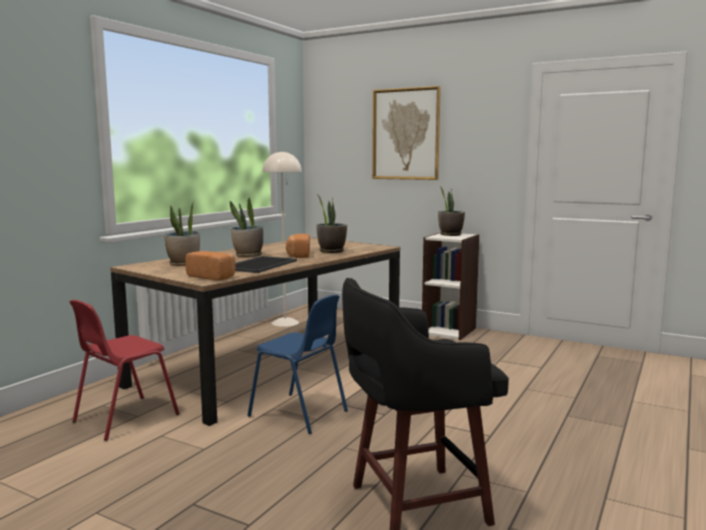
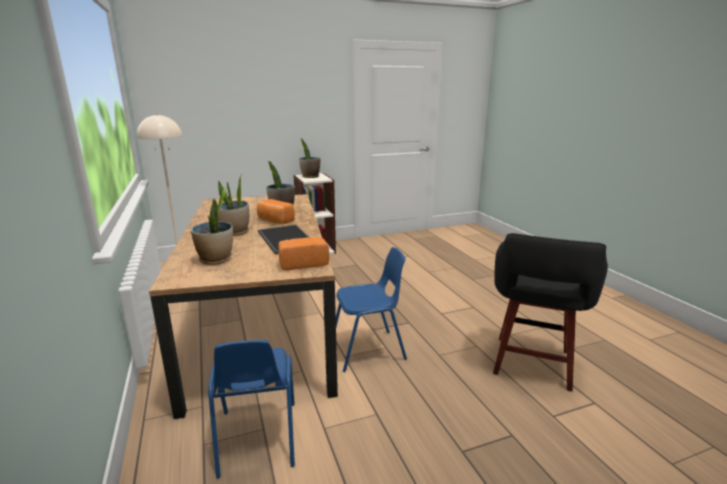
camera: 50 degrees left, 10 degrees up
red chair [70,300,179,441] -> blue chair [208,340,295,478]
picture [372,86,441,180] -> none

